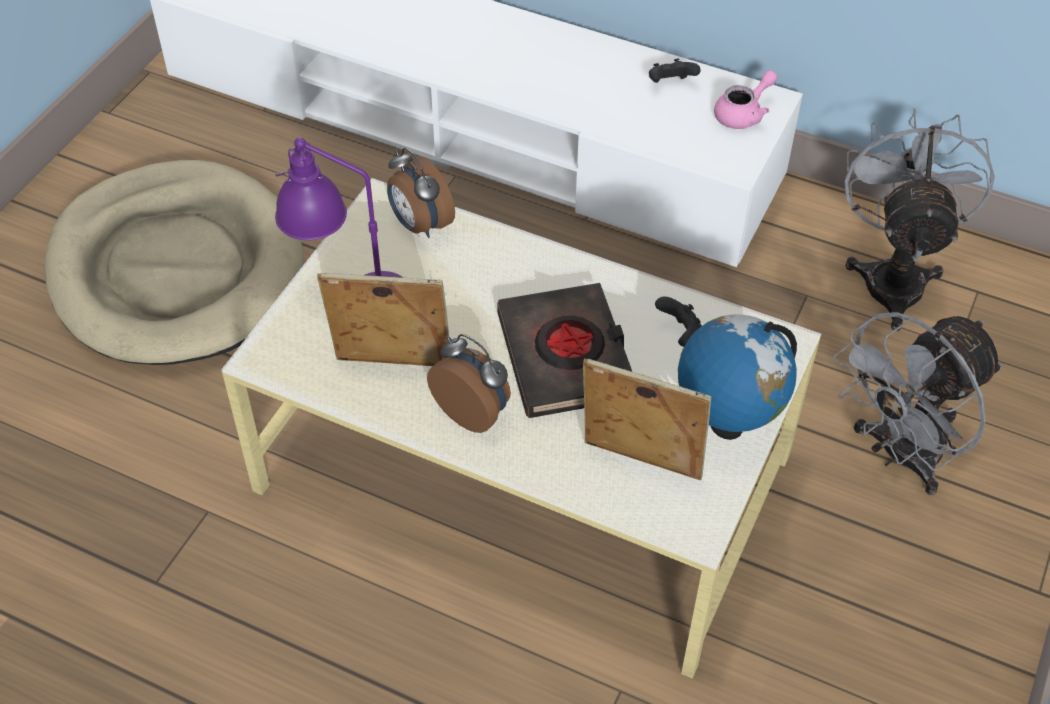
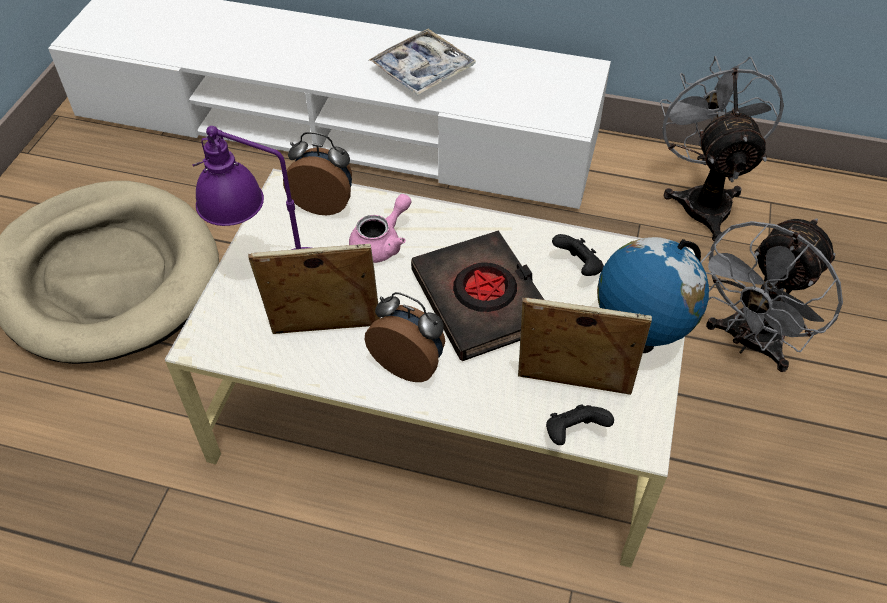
camera: 10 degrees left, 0 degrees up
alarm clock [387,148,455,238] -> alarm clock turned 150 degrees clockwise [283,132,352,215]
black game controller [649,59,700,83] -> black game controller moved to [546,405,614,445]
pink teapot [714,70,778,129] -> pink teapot moved to [349,194,412,263]
none -> tray [369,29,476,96]

